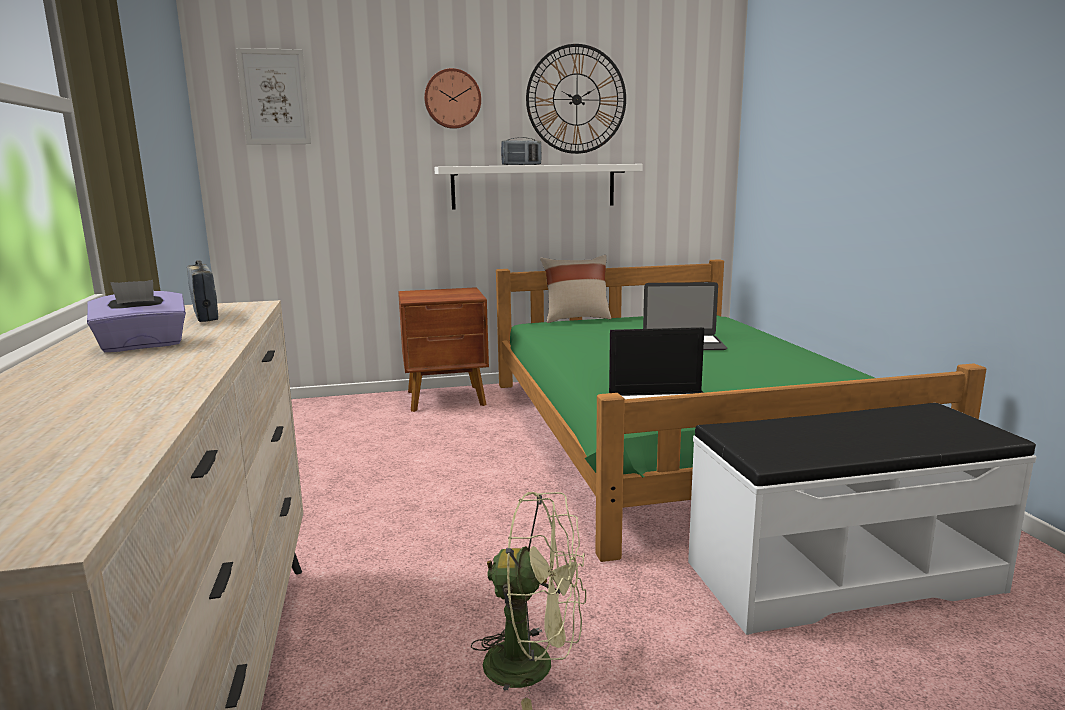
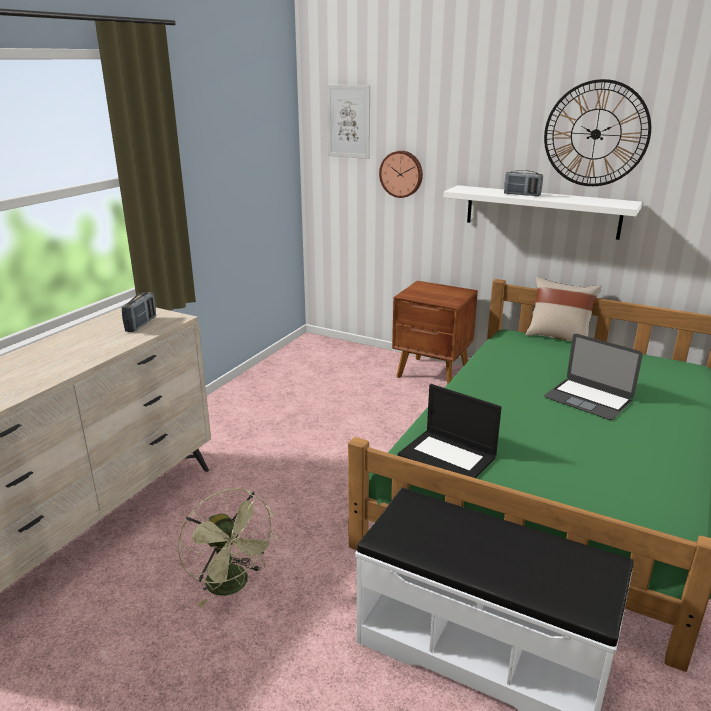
camera: 40 degrees right, 10 degrees up
purple tissue box [87,280,186,352] -> none
wall clock [424,68,481,129] -> wall clock moved to [379,151,423,198]

